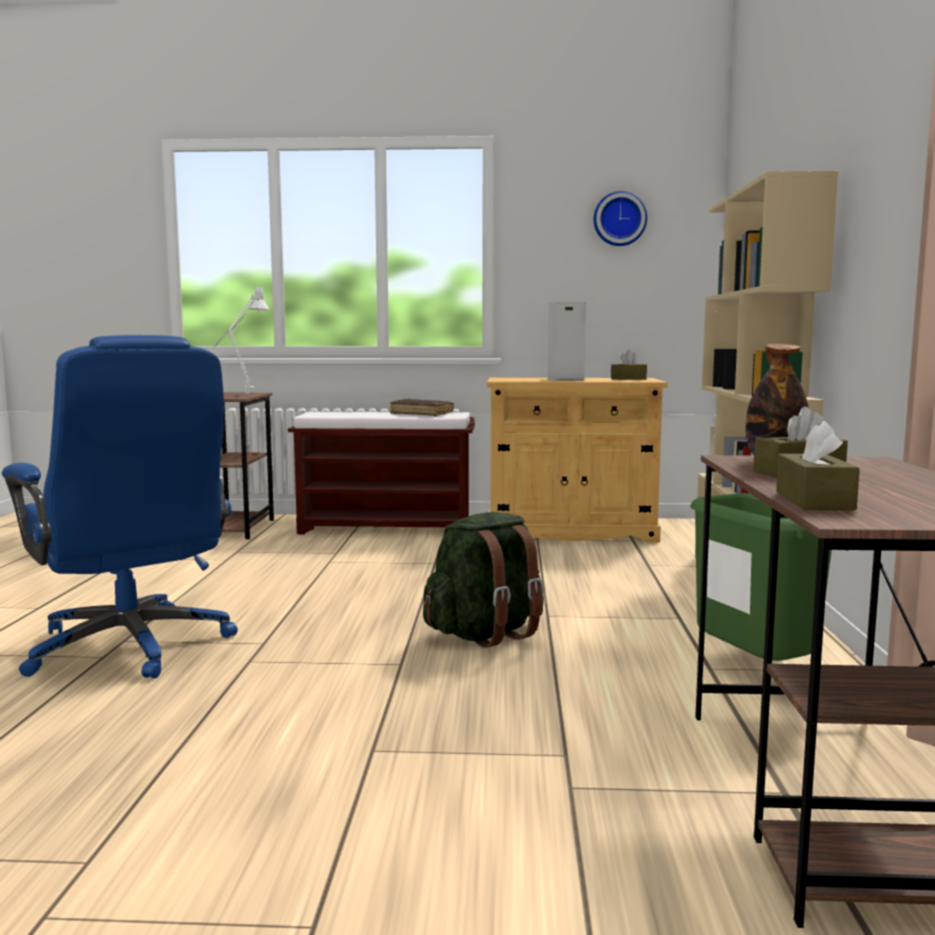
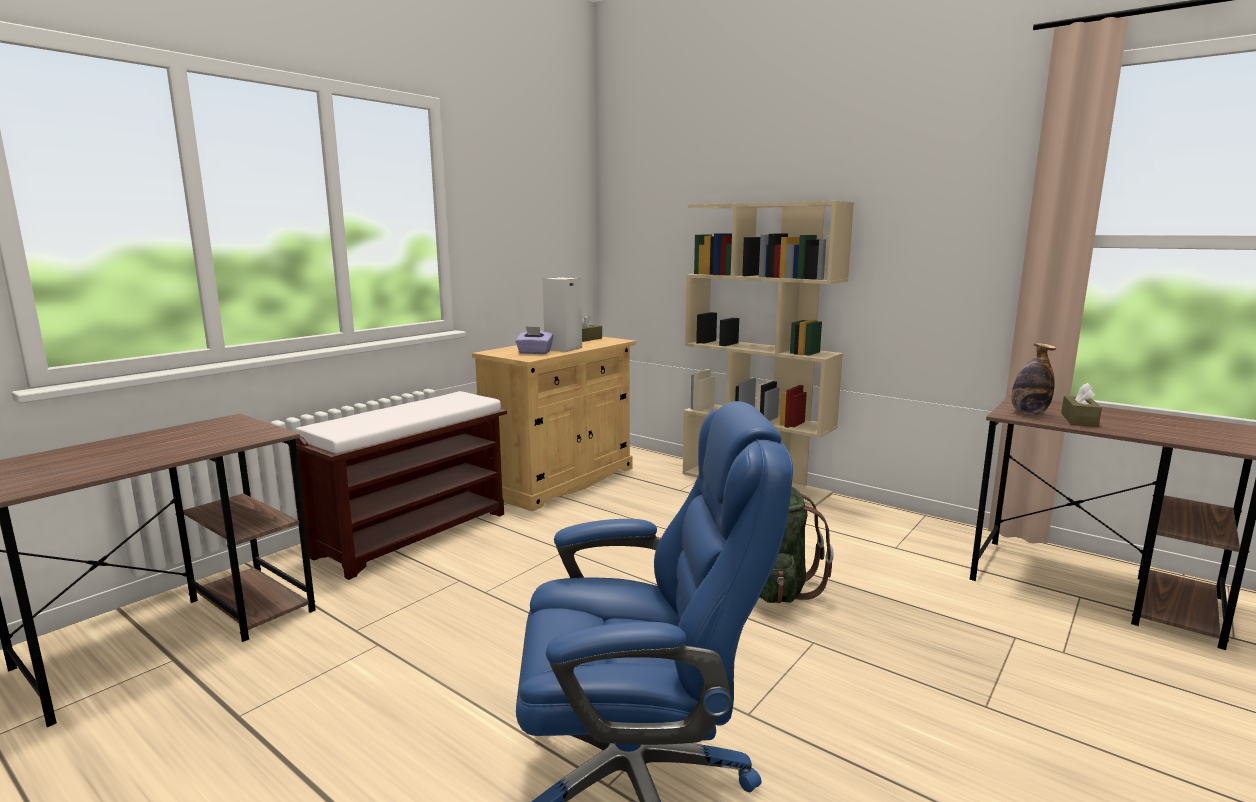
camera: 55 degrees left, 5 degrees up
white table lamp [214,287,270,394] -> none
brown book [390,399,454,416] -> none
wall clock [594,191,647,246] -> none
green trash can [690,493,832,661] -> none
brown tissue box [776,421,860,510] -> none
none -> purple tissue box [515,326,554,354]

